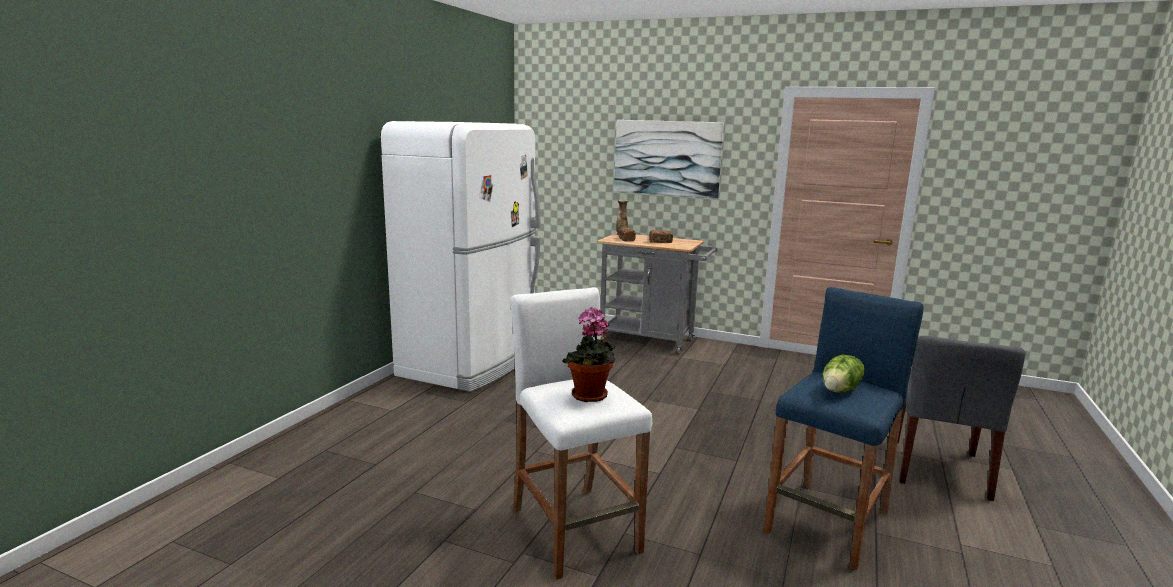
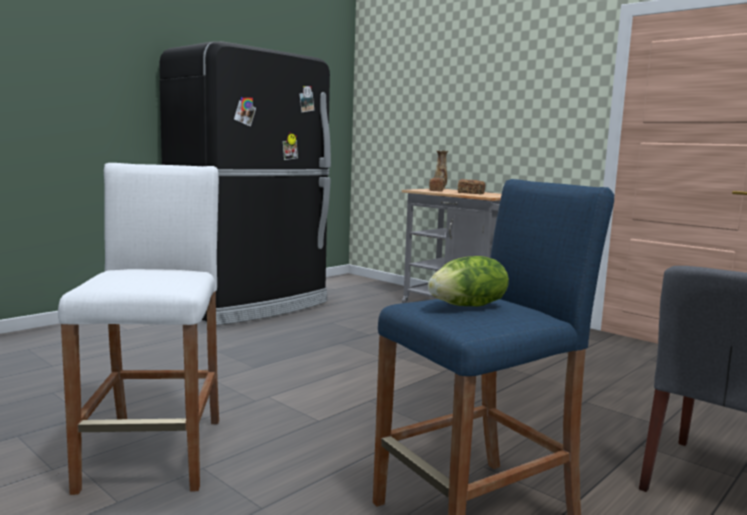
camera: 20 degrees right, 5 degrees down
white fridge [381,121,541,392] -> black fridge [160,41,331,325]
potted plant [562,307,616,402] -> none
picture [614,120,724,198] -> none

